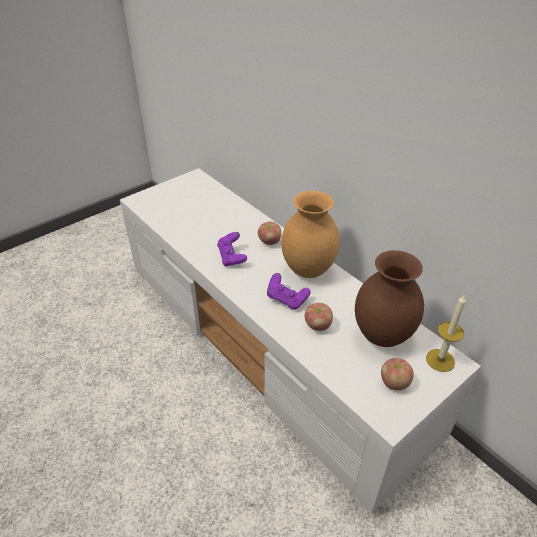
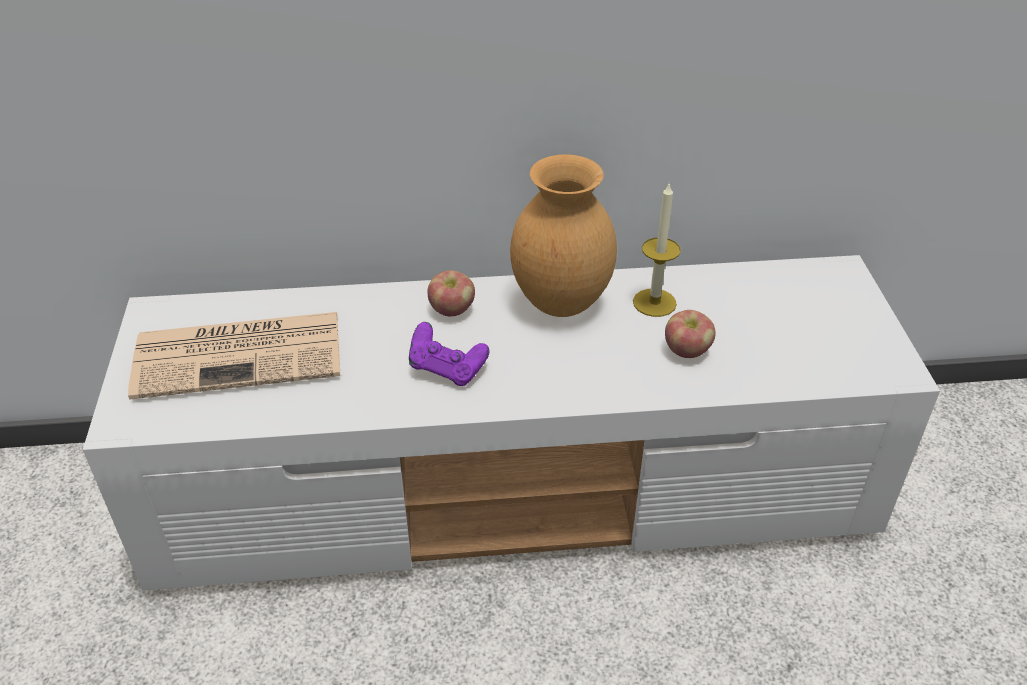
camera: 55 degrees left, 0 degrees up
purple game controller [267,273,311,310] -> none
brown vase [355,250,424,347] -> none
apple [381,358,414,390] -> none
candle [426,294,466,372] -> candle moved to [633,182,681,317]
none -> newspaper [128,312,340,400]

